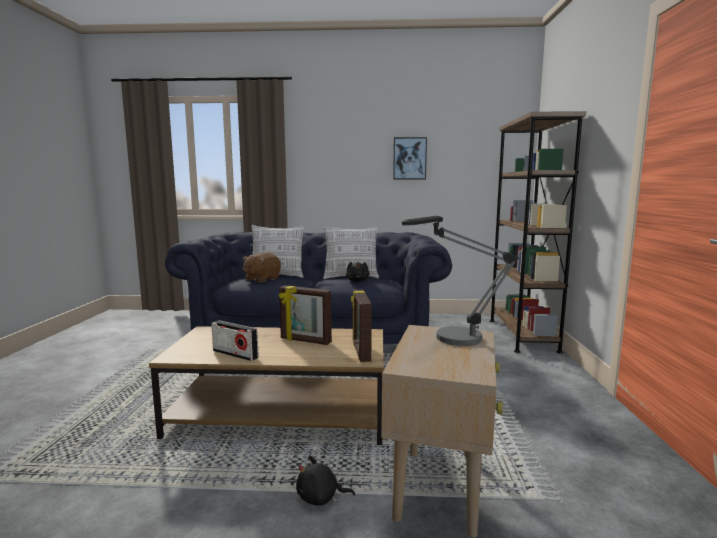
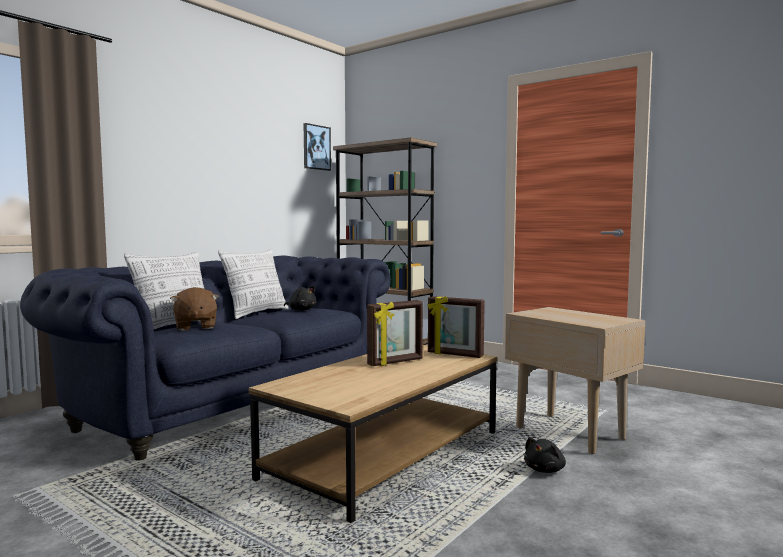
camera: 55 degrees left, 5 degrees down
radio [211,320,259,361] -> none
picture [393,137,427,179] -> picture moved to [304,123,331,171]
table lamp [402,216,519,346] -> none

